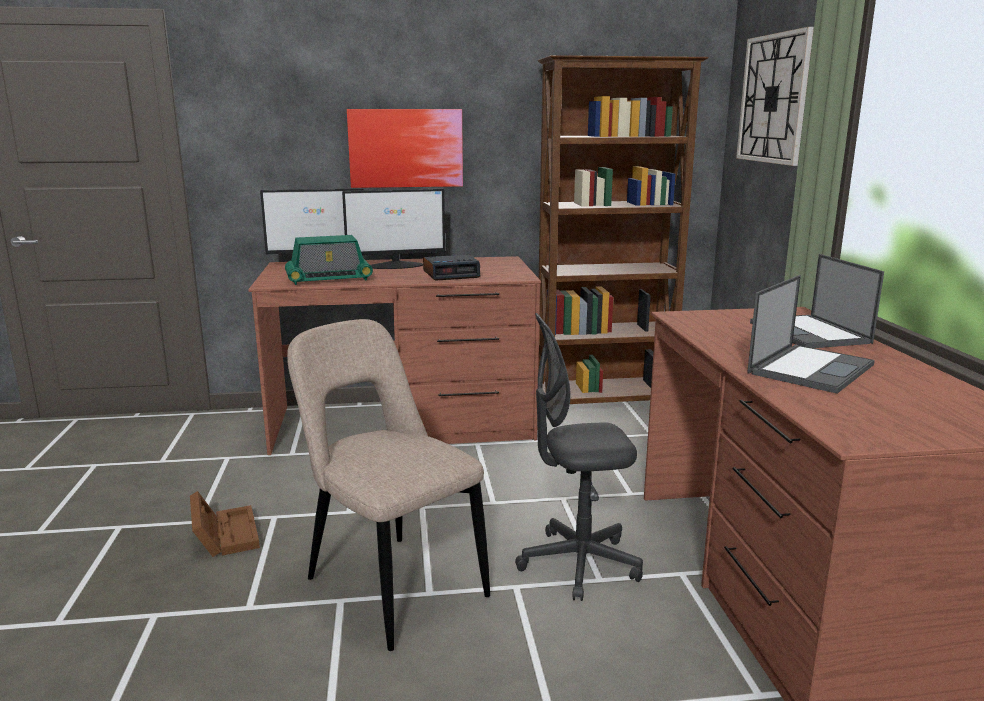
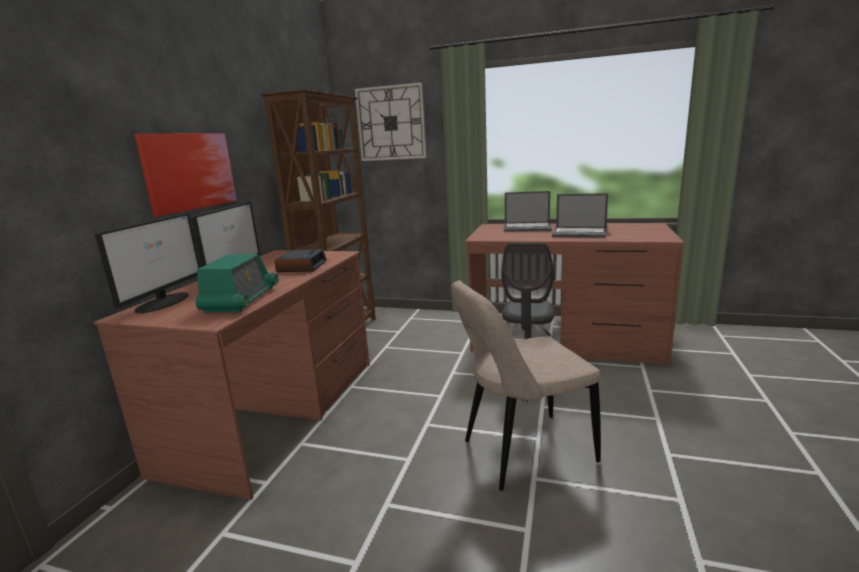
camera: 65 degrees left, 0 degrees up
brown storage box [190,491,260,557] -> none
laptop [747,275,875,394] -> laptop turned 135 degrees clockwise [552,193,608,238]

